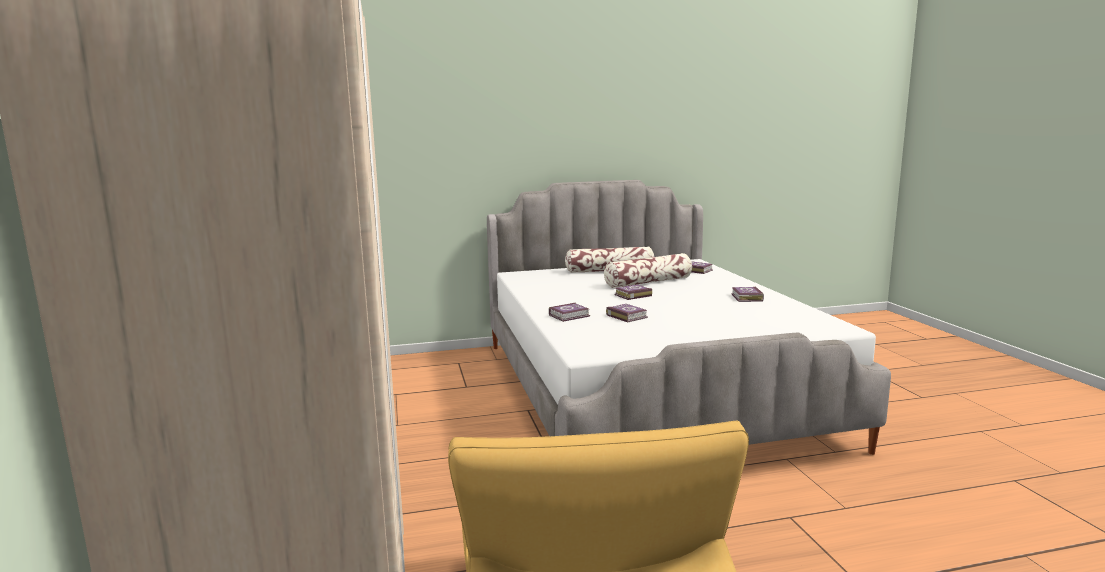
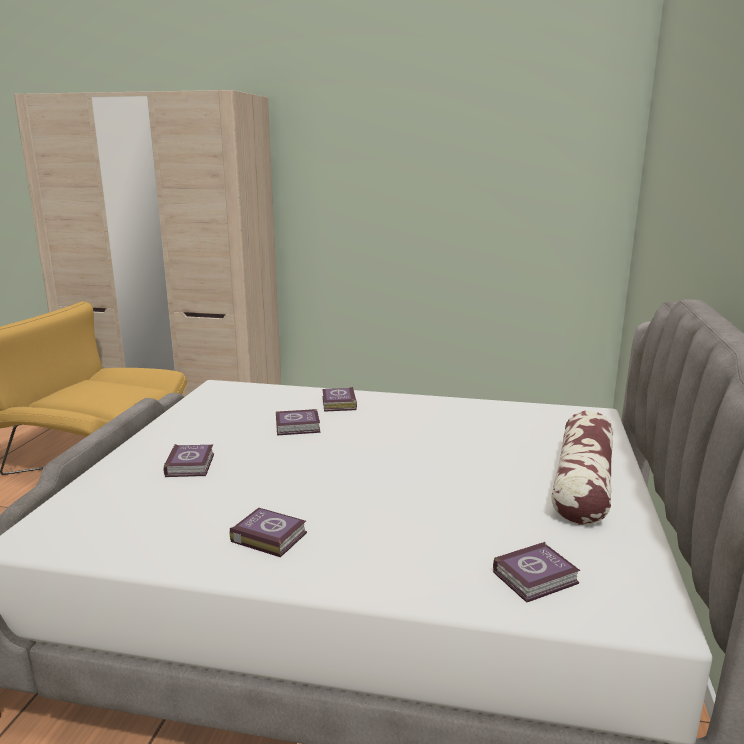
camera: 115 degrees right, 5 degrees up
pillow [604,253,692,288] -> none
book [615,285,652,300] -> book moved to [164,444,214,477]

